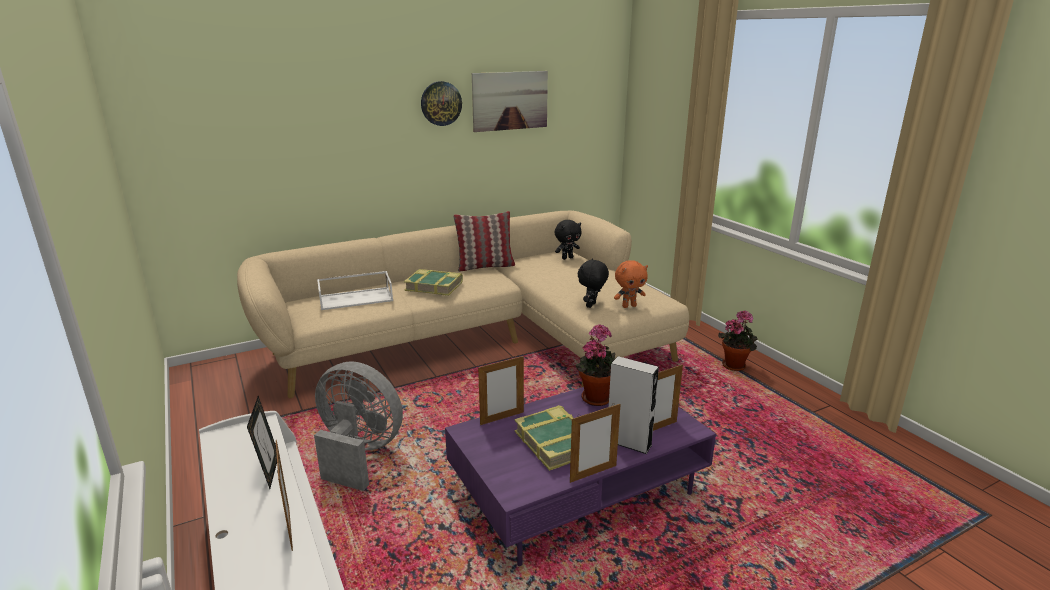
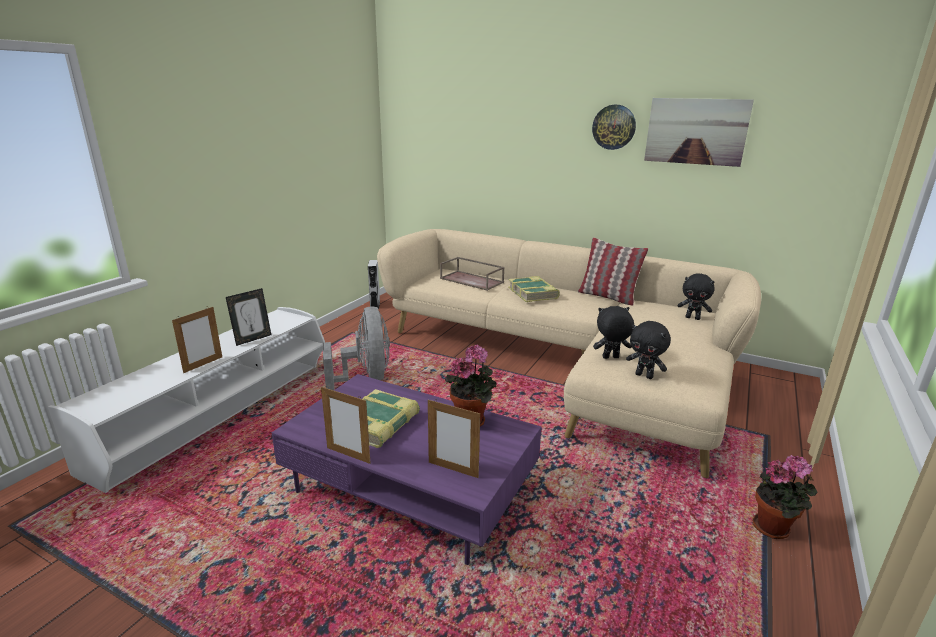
camera: 55 degrees right, 0 degrees up
white tray [317,271,393,310] -> brown tray [440,257,505,291]
picture frame [478,355,524,425] -> none
grey speaker [609,356,659,454] -> grey speaker moved to [368,260,380,309]
orange plush toy [614,260,648,308] -> black plush toy [626,321,671,379]

